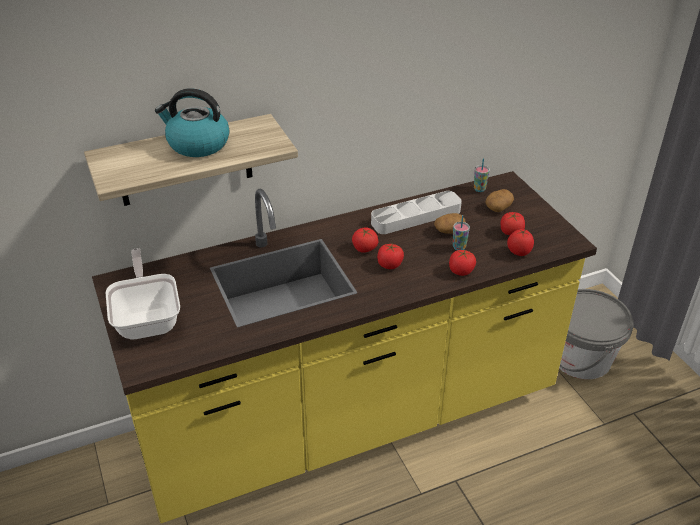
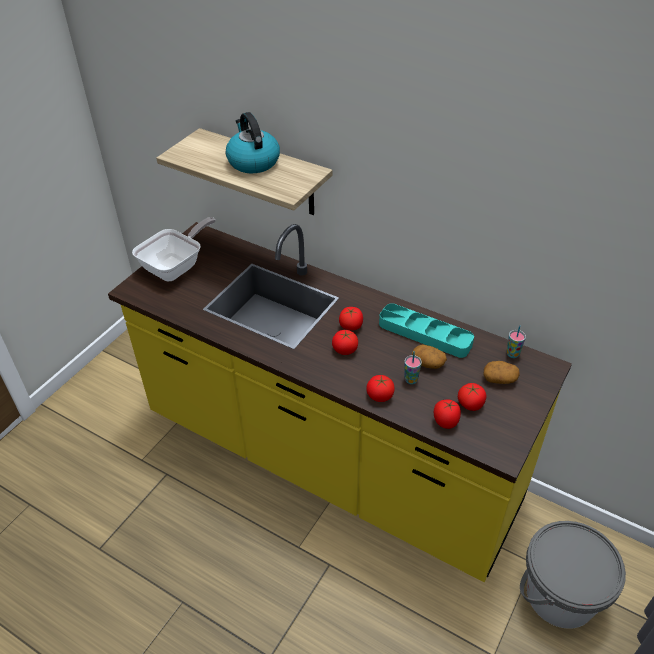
camera: 55 degrees right, 5 degrees up
grey tray [371,191,462,234] -> turquoise tray [379,303,474,358]

